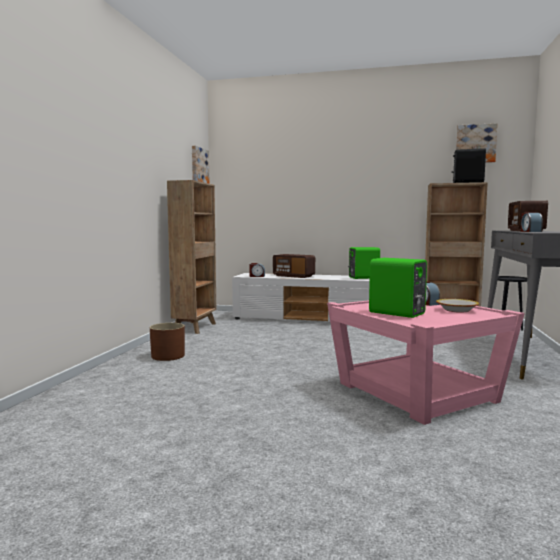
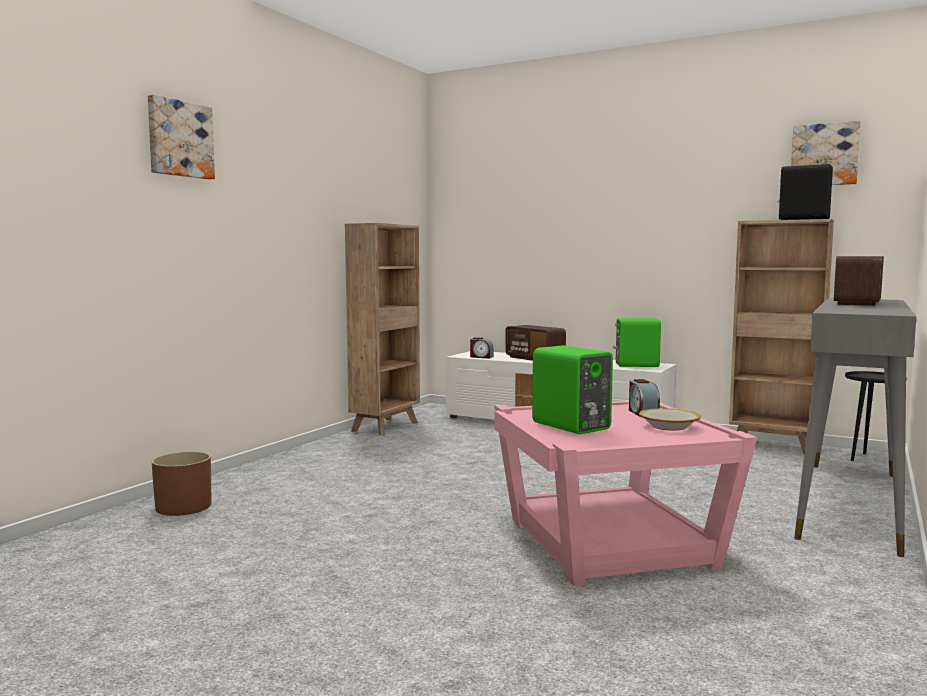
camera: 15 degrees right, 0 degrees up
brown planter [150,323,185,361] -> brown planter moved to [152,451,212,516]
picture [192,145,210,184] -> picture moved to [148,94,215,179]
alarm clock [521,212,543,232] -> none

